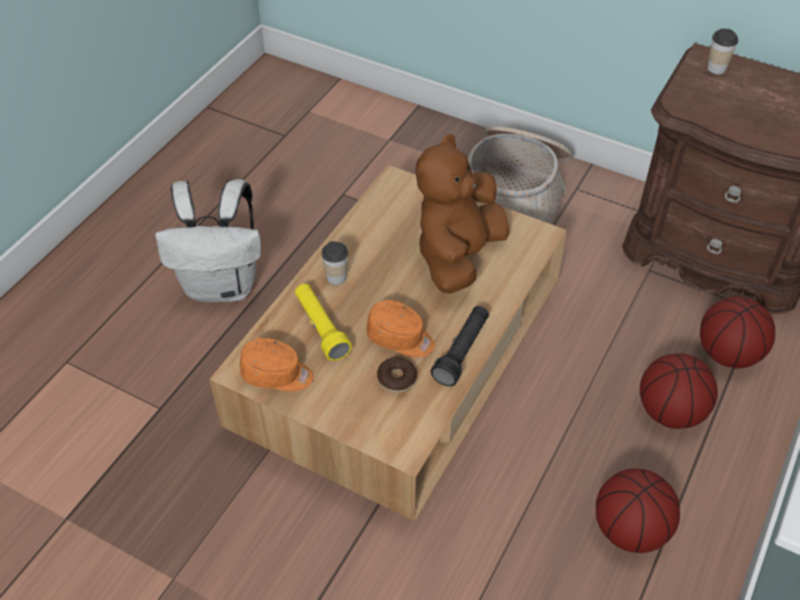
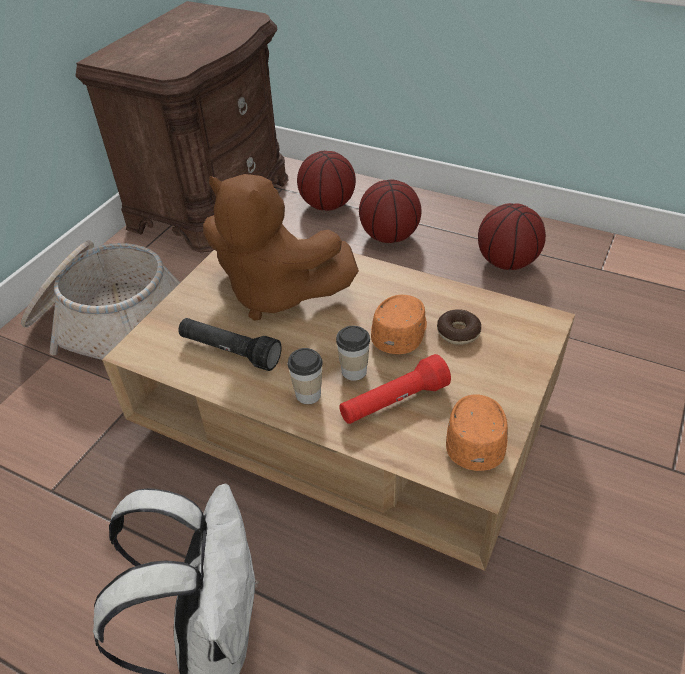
camera: 90 degrees left, 5 degrees down
yellow flashlight [295,284,352,361] -> red flashlight [339,354,451,424]
black flashlight [431,306,489,386] -> black flashlight moved to [178,318,282,371]
cup [707,29,738,74] -> cup moved to [336,326,370,381]

